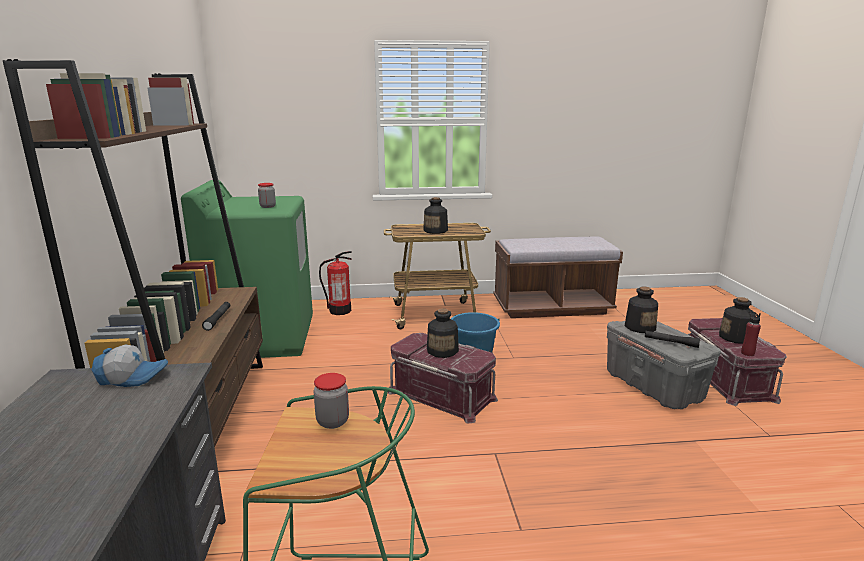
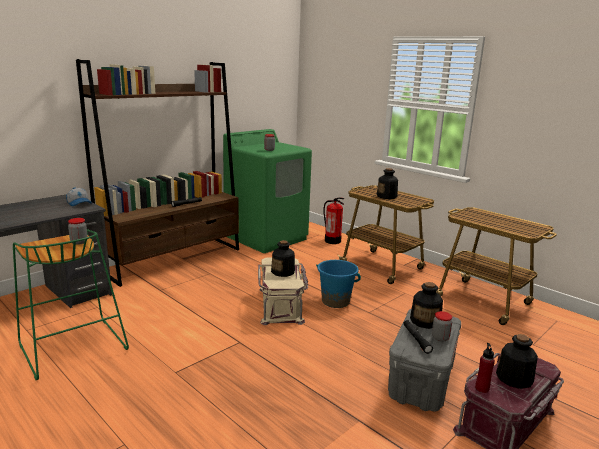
camera: 50 degrees right, 0 degrees up
red storage box [388,333,498,423] -> beige storage box [258,257,308,325]
brown bench [493,236,623,318] -> cart [436,207,557,325]
none -> jar [432,311,452,342]

